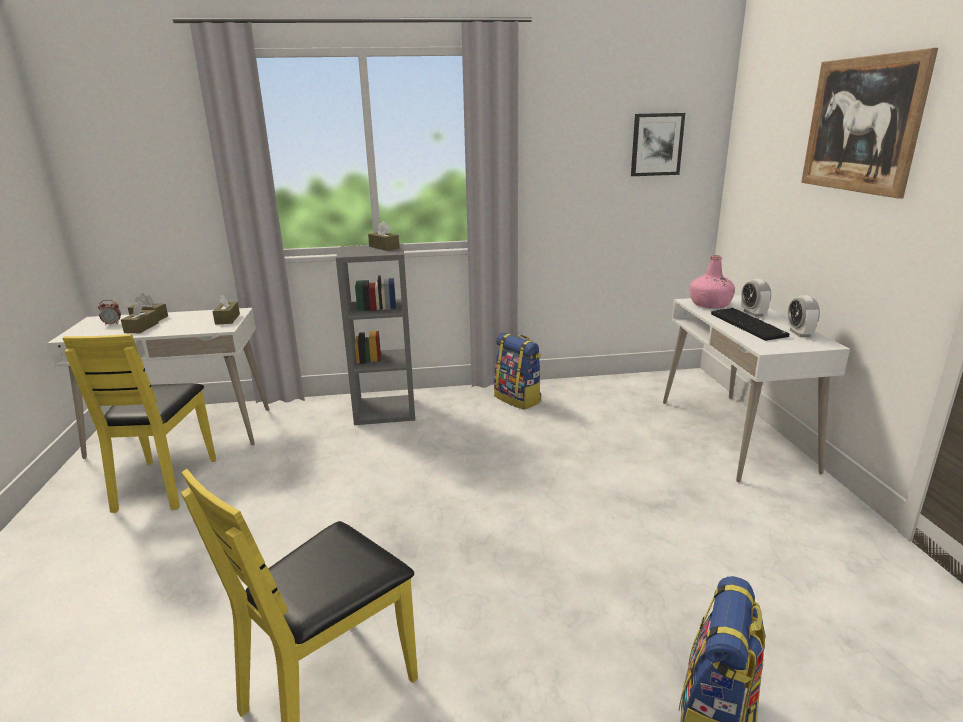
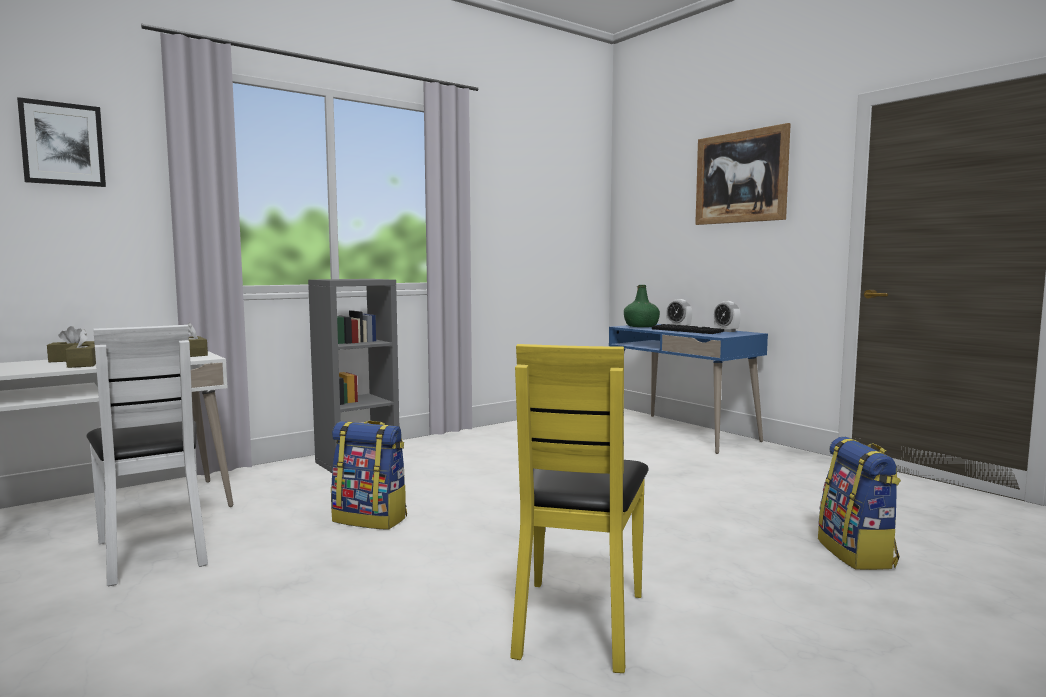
camera: 30 degrees left, 15 degrees down
yellow chair [62,334,216,513] -> white chair [87,325,208,586]
alarm clock [98,300,121,326] -> none
brown tissue box [368,221,399,251] -> none
backpack [494,333,541,410] -> backpack moved to [331,421,407,530]
picture [631,113,685,176] -> picture moved to [17,97,106,187]
white desk [663,295,850,482] -> blue desk [609,324,768,454]
pink bottle [690,255,735,309] -> green bottle [624,285,660,327]

